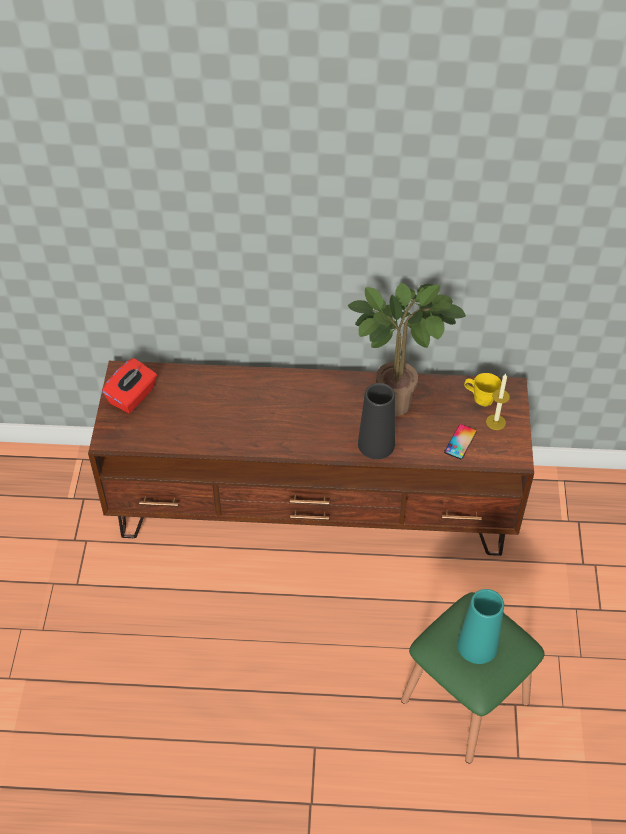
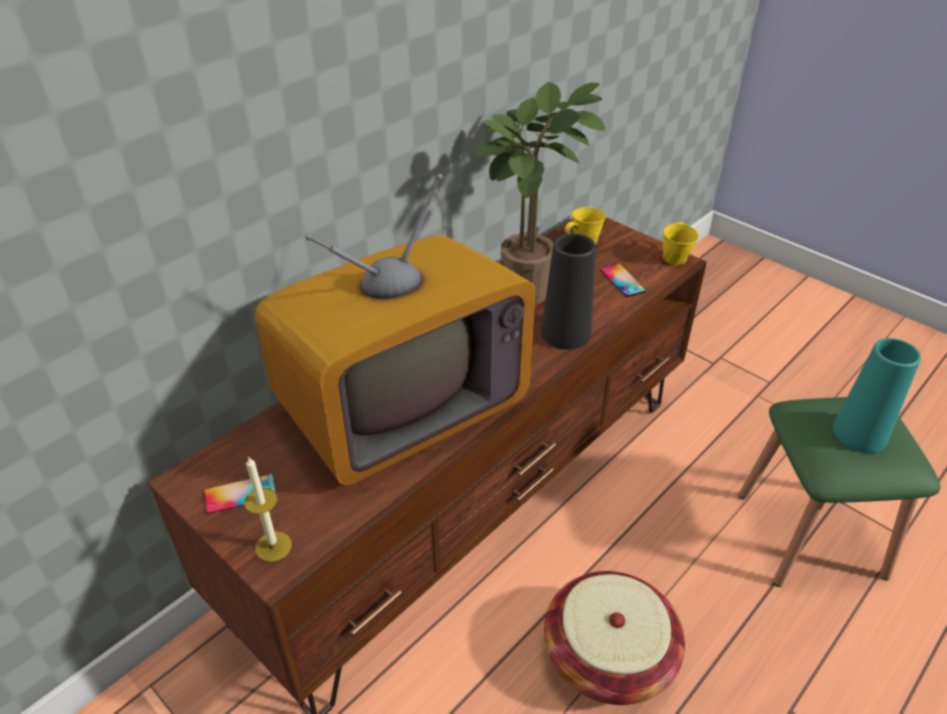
camera: 50 degrees left, 10 degrees down
red tissue box [102,358,157,413] -> phone [204,474,276,514]
candle [486,374,510,430] -> candle moved to [244,457,292,562]
none -> television [255,174,536,485]
none -> basket [544,571,685,705]
none -> yellow mug [663,222,698,265]

